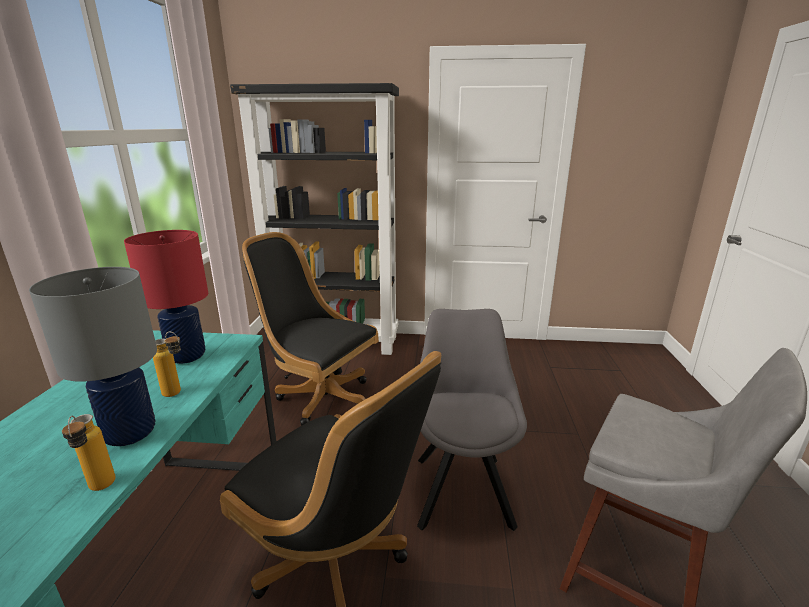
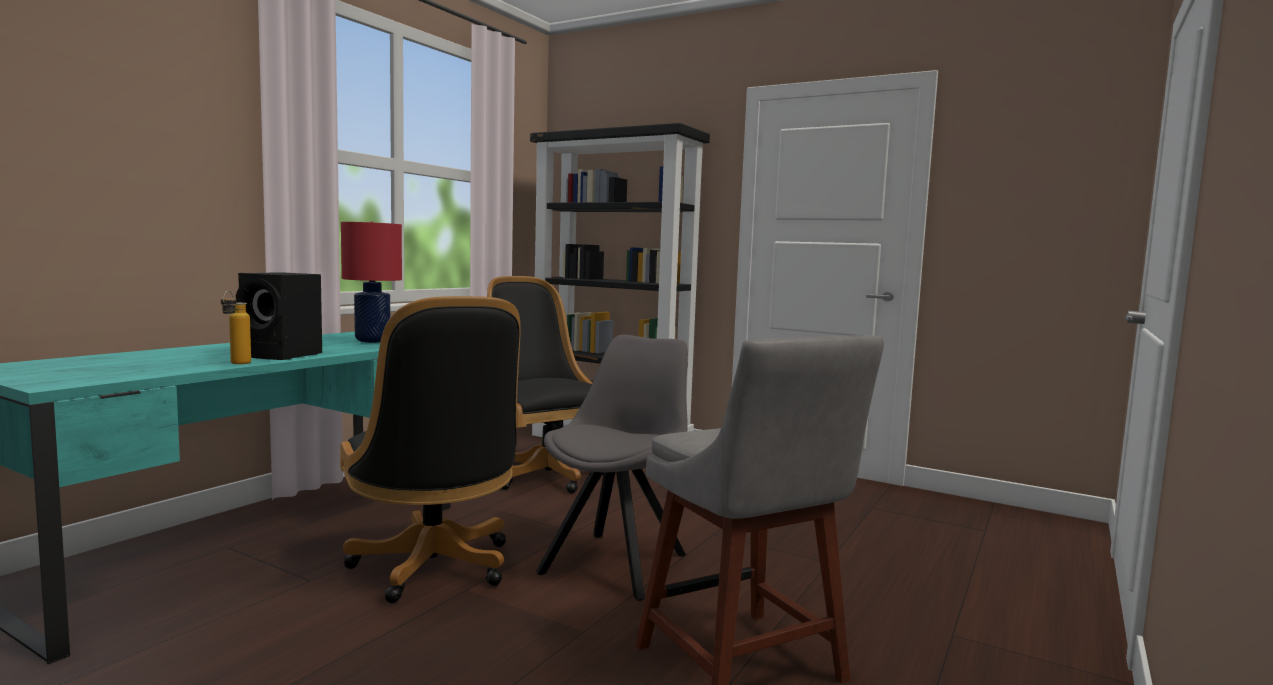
camera: 25 degrees right, 15 degrees down
grey table lamp [29,267,157,446] -> black speaker [236,272,322,360]
bottle [153,331,181,397] -> none

